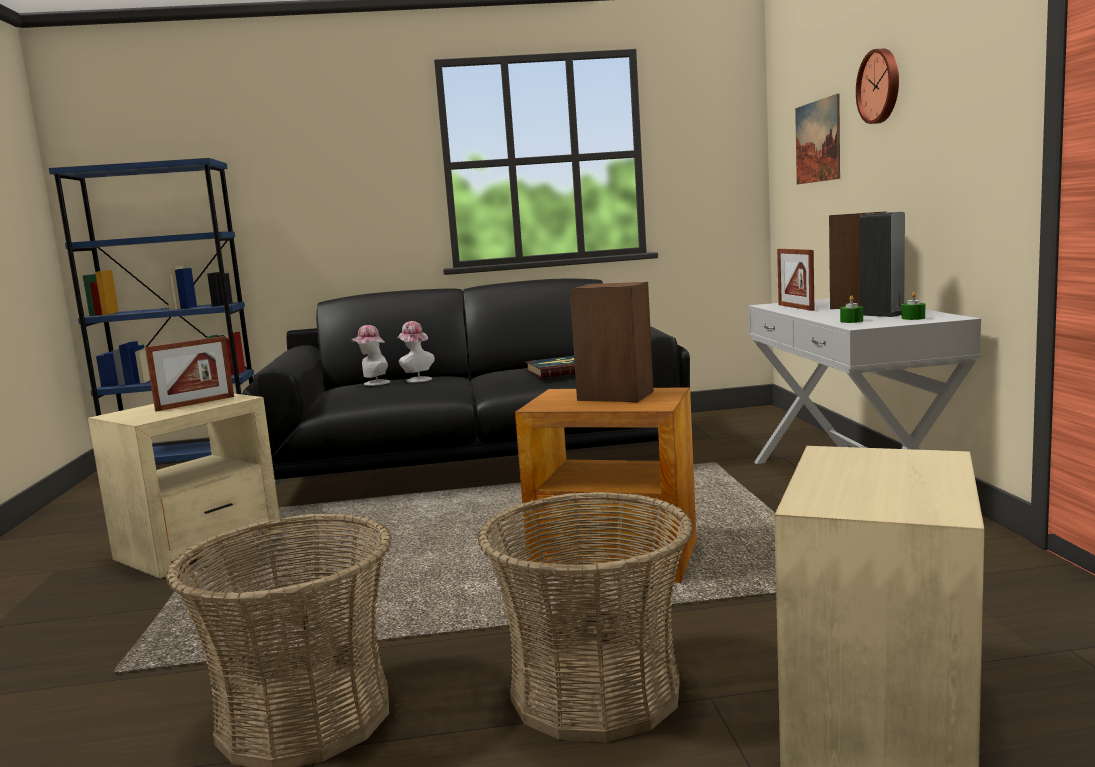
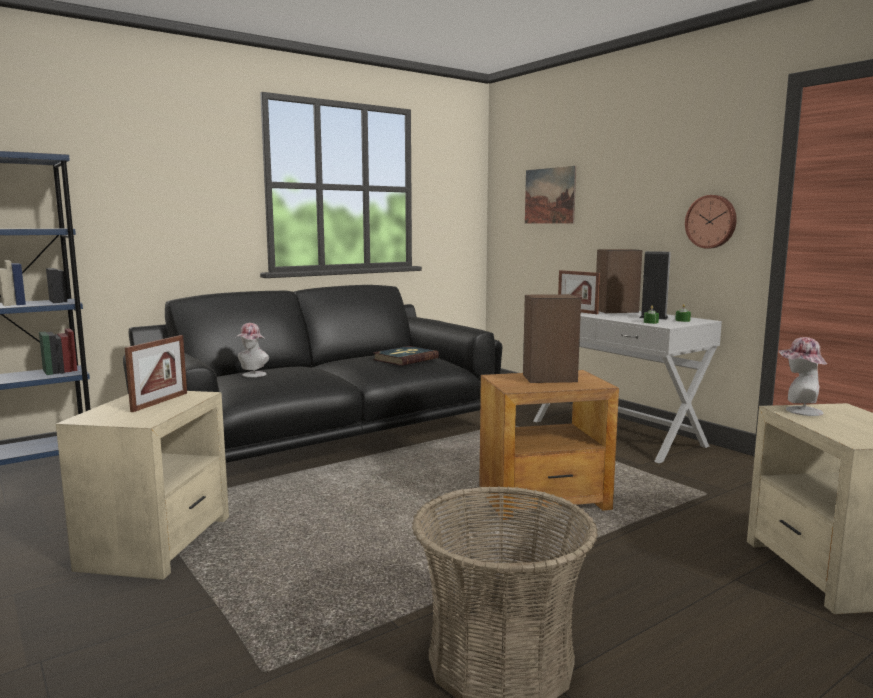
camera: 30 degrees left, 0 degrees up
hat [397,321,435,383] -> hat moved to [778,337,827,416]
basket [478,491,693,742] -> none
wall clock [856,49,899,124] -> wall clock moved to [685,195,737,249]

